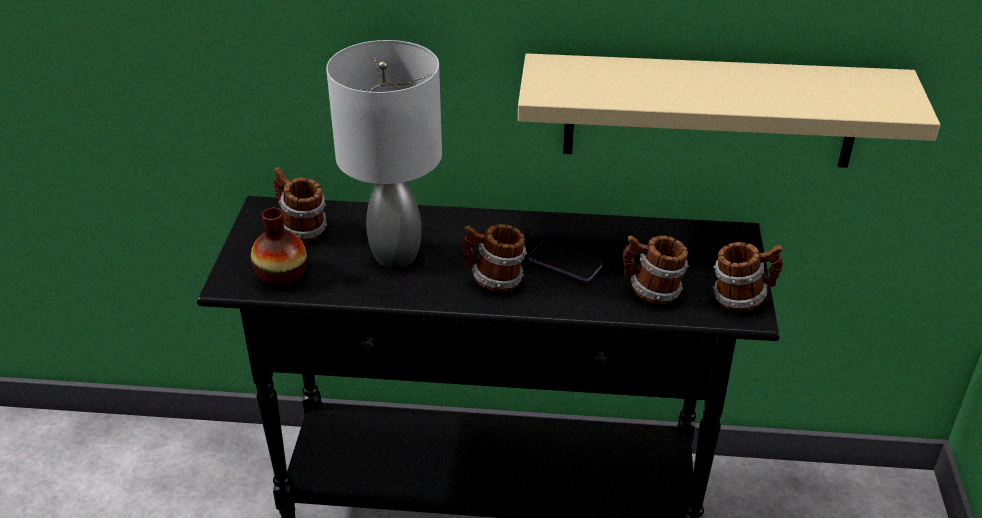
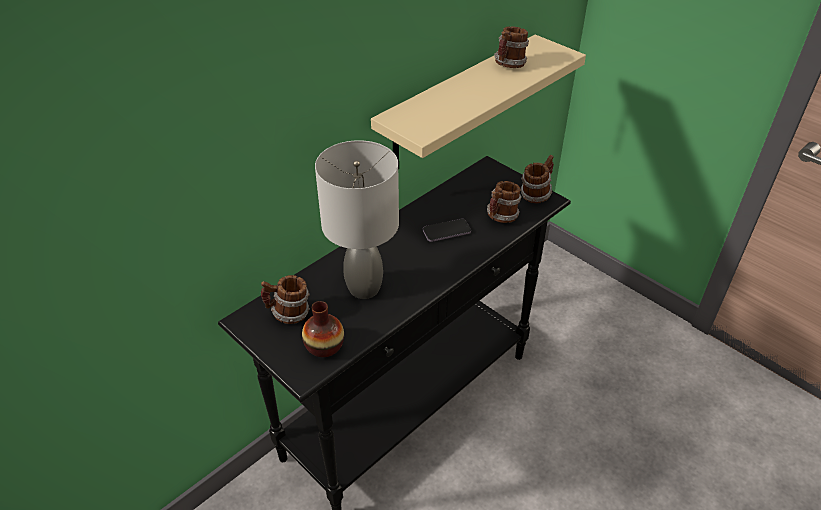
camera: 50 degrees left, 5 degrees up
mug [462,224,527,292] -> mug moved to [494,26,529,68]

